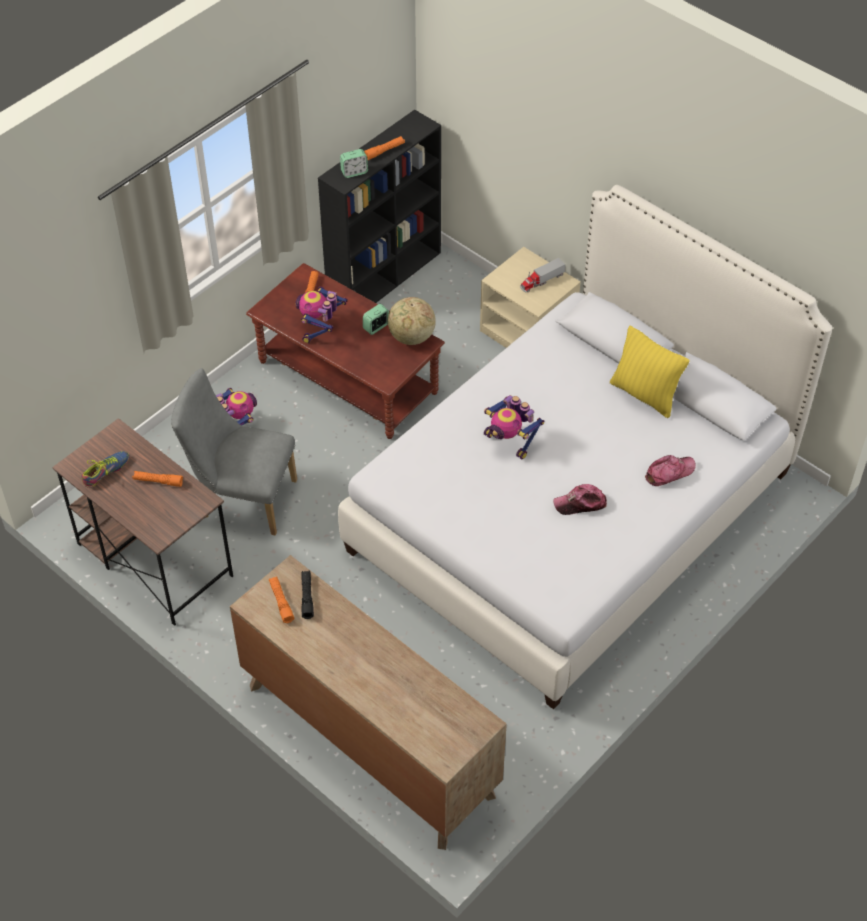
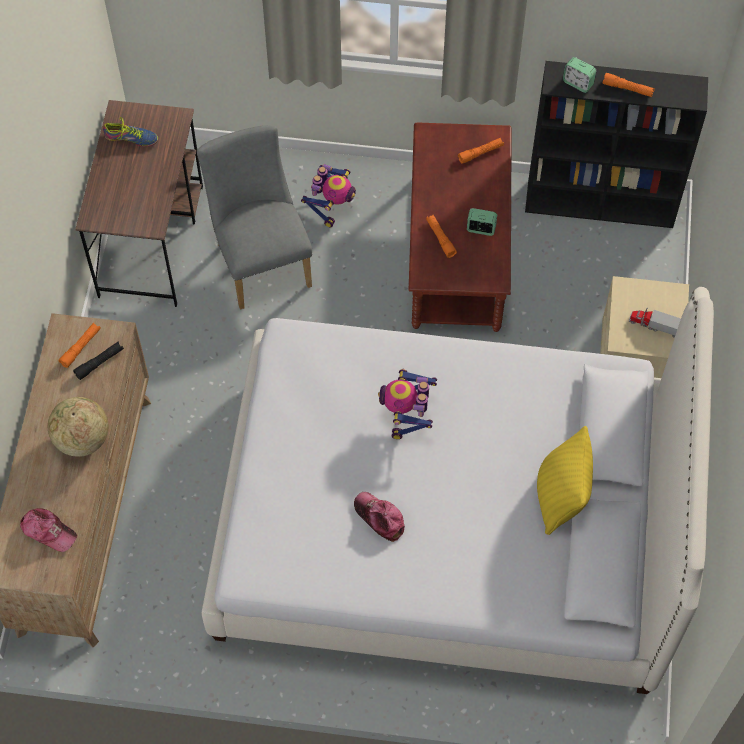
camera: 55 degrees right, 10 degrees up
orange flashlight [132,471,183,487] -> orange flashlight moved to [426,215,457,258]
toy robot [295,287,348,343] -> none
globe [388,297,436,345] -> globe moved to [48,397,109,457]
cap [645,455,696,486] -> cap moved to [20,508,77,552]

